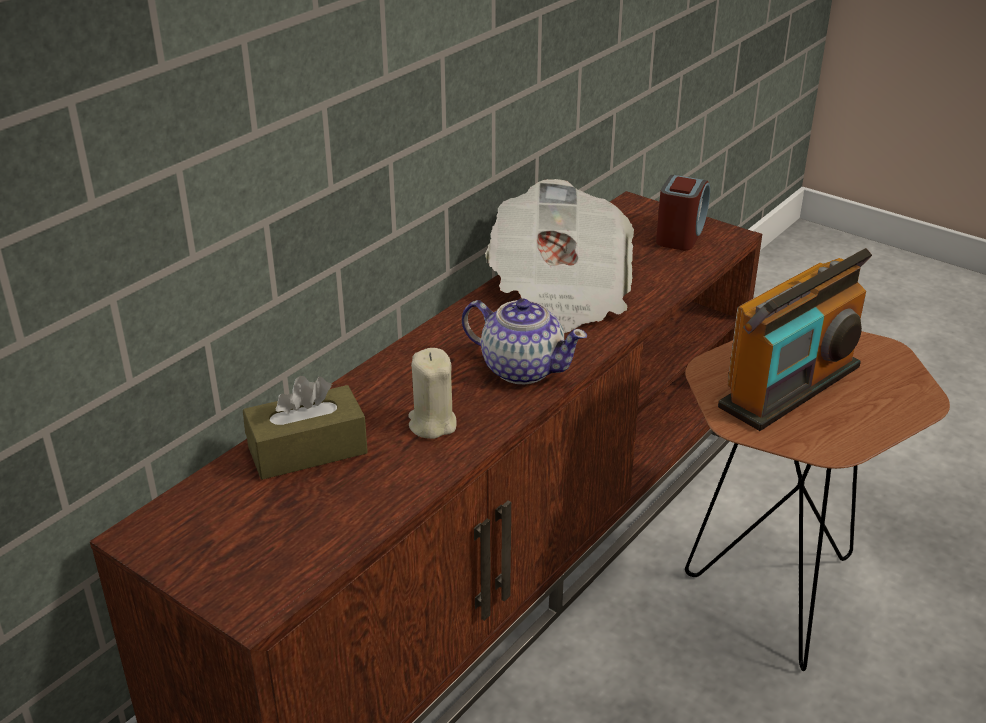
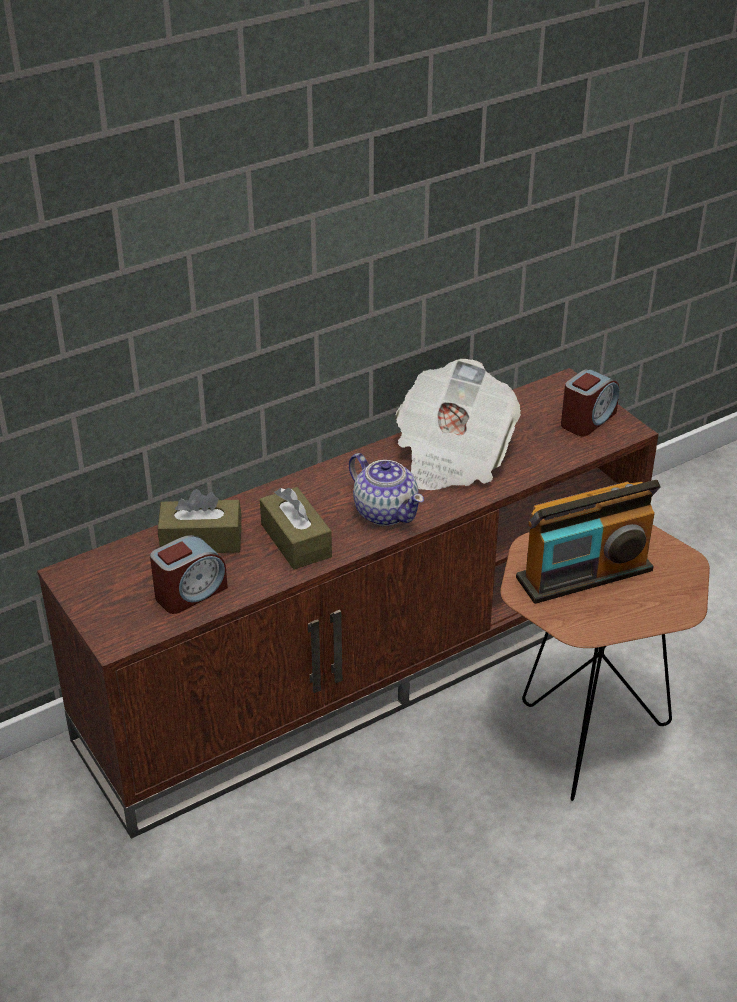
camera: 20 degrees right, 5 degrees up
beige candle [408,348,457,439] -> brown tissue box [260,487,332,570]
none -> alarm clock [150,535,228,614]

